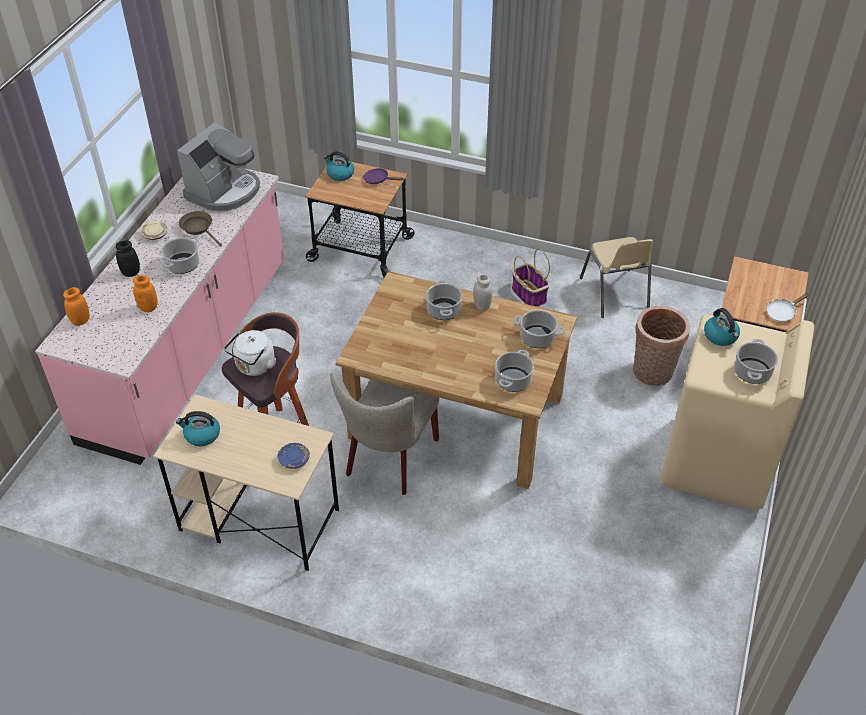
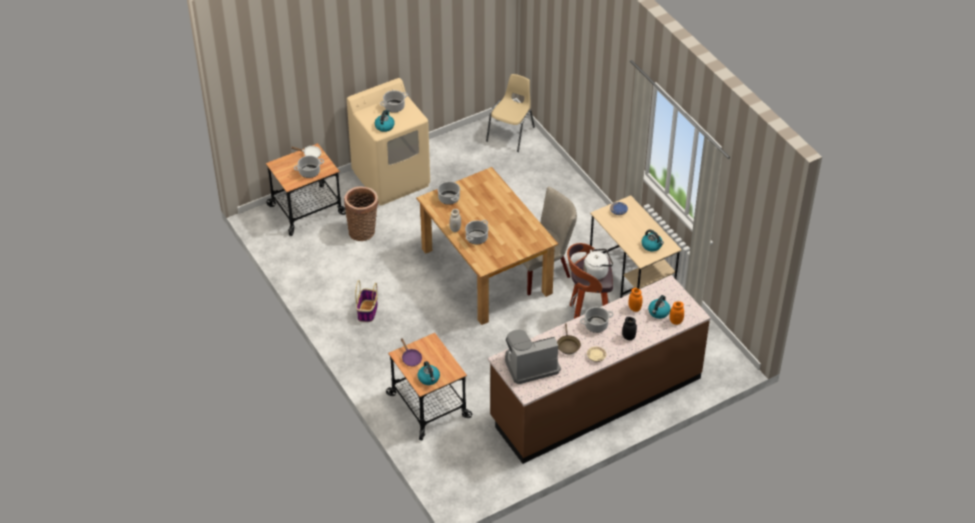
camera: 140 degrees left, 0 degrees up
pink counter [35,169,284,465] -> brown counter [488,275,711,464]
cooking pot [495,350,534,392] -> cooking pot moved to [294,155,324,178]
beige chair [580,237,653,318] -> beige chair moved to [486,74,535,152]
none -> kettle [648,295,671,319]

